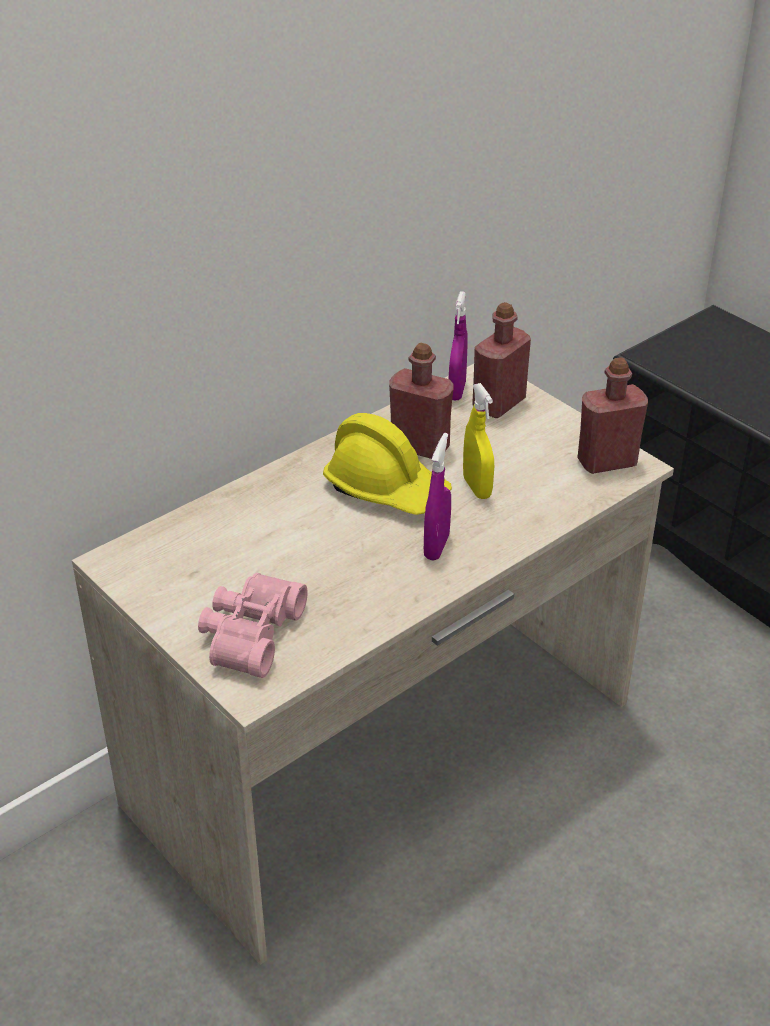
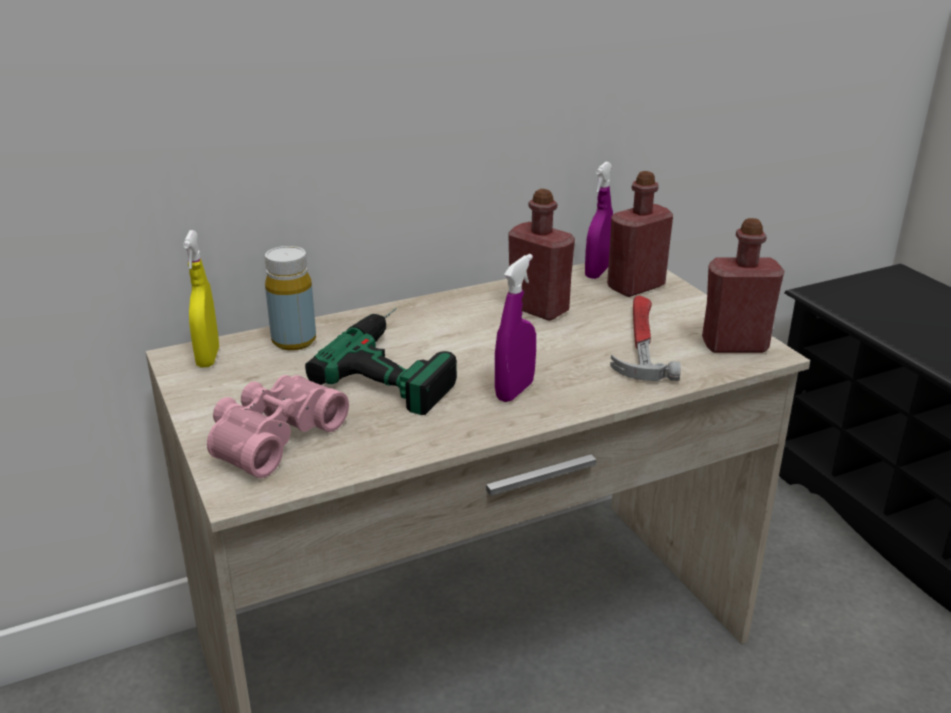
camera: 15 degrees right, 10 degrees down
yellow hard hat [323,413,452,515] -> none
yellow spray bottle [463,383,494,499] -> yellow spray bottle moved to [183,230,219,368]
none -> yellow bottle [265,246,316,350]
none -> power drill [305,308,457,415]
none -> hammer [610,296,681,381]

